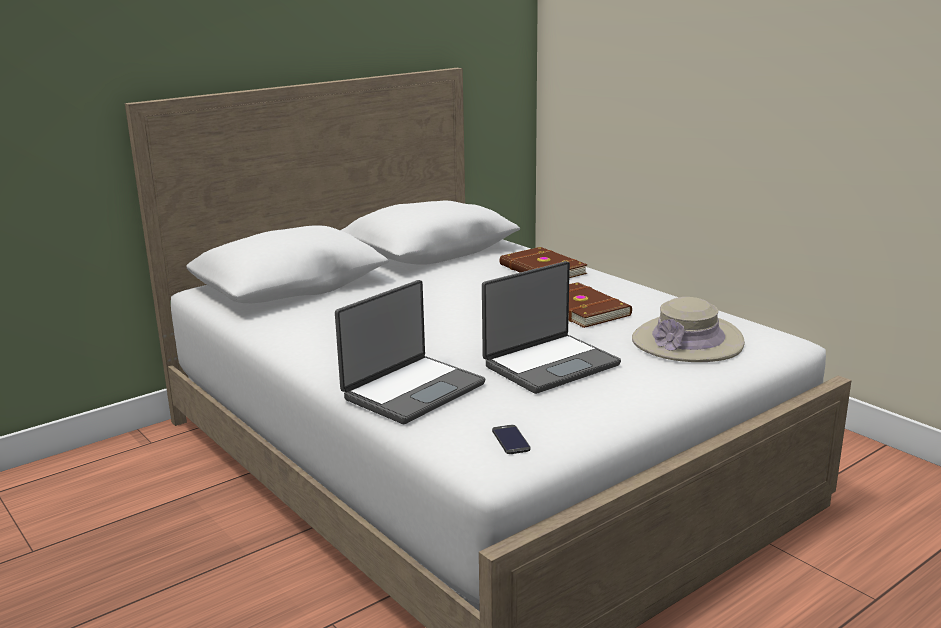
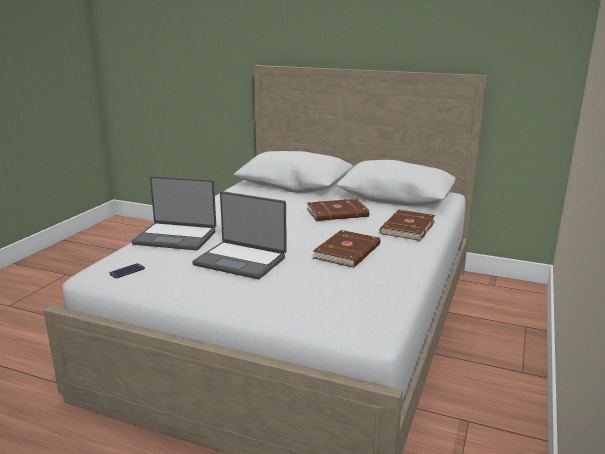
camera: 60 degrees right, 0 degrees up
beige hat [632,297,745,362] -> none
none -> brown book [307,199,369,221]

